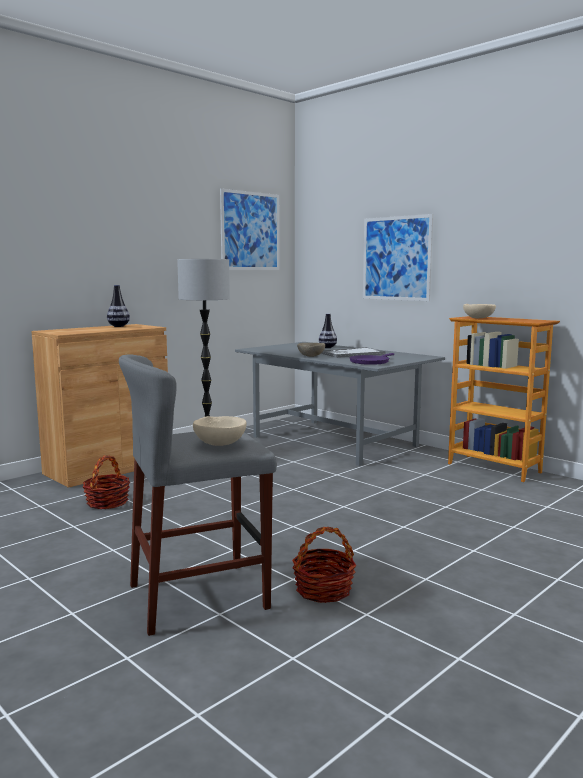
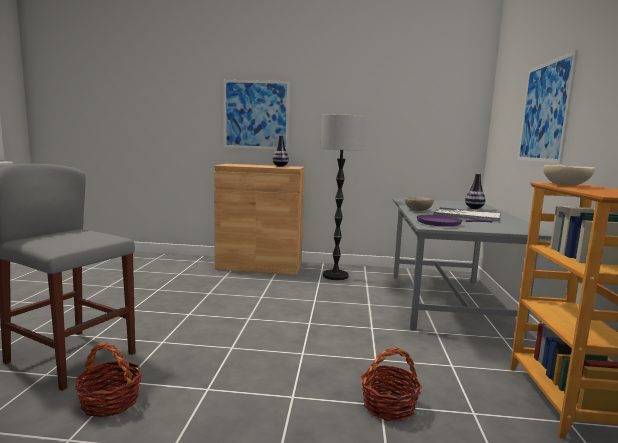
camera: 50 degrees right, 0 degrees up
basket [83,456,130,509] -> basket moved to [361,348,422,421]
beige bowl [193,416,246,446] -> none
picture [220,188,279,270] -> picture moved to [224,80,290,150]

